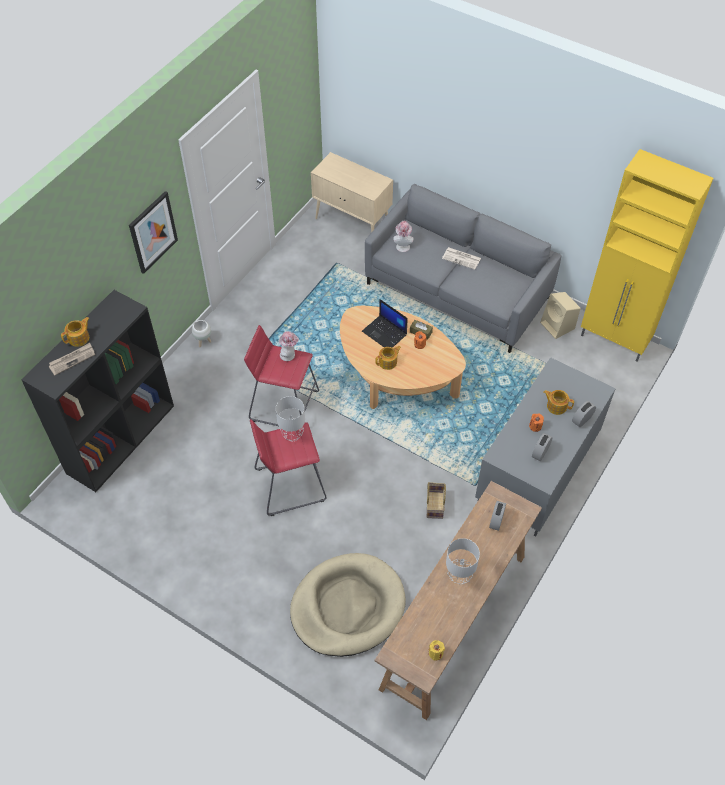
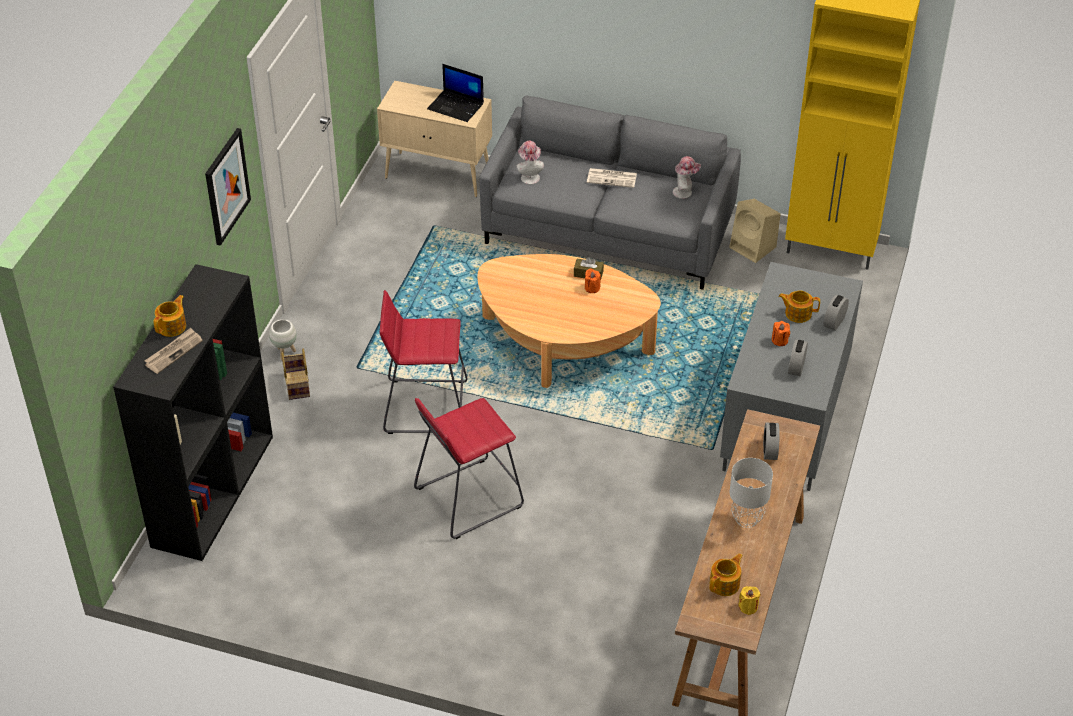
camera: 15 degrees left, 10 degrees down
grey table lamp [276,396,305,442] -> none
hat [279,331,299,361] -> hat moved to [673,156,701,199]
beige dog bed [290,553,406,657] -> none
laptop [362,299,408,348] -> laptop moved to [427,64,484,122]
teapot [375,346,401,370] -> teapot moved to [709,553,743,596]
basket [427,482,446,519] -> basket moved to [281,349,310,400]

